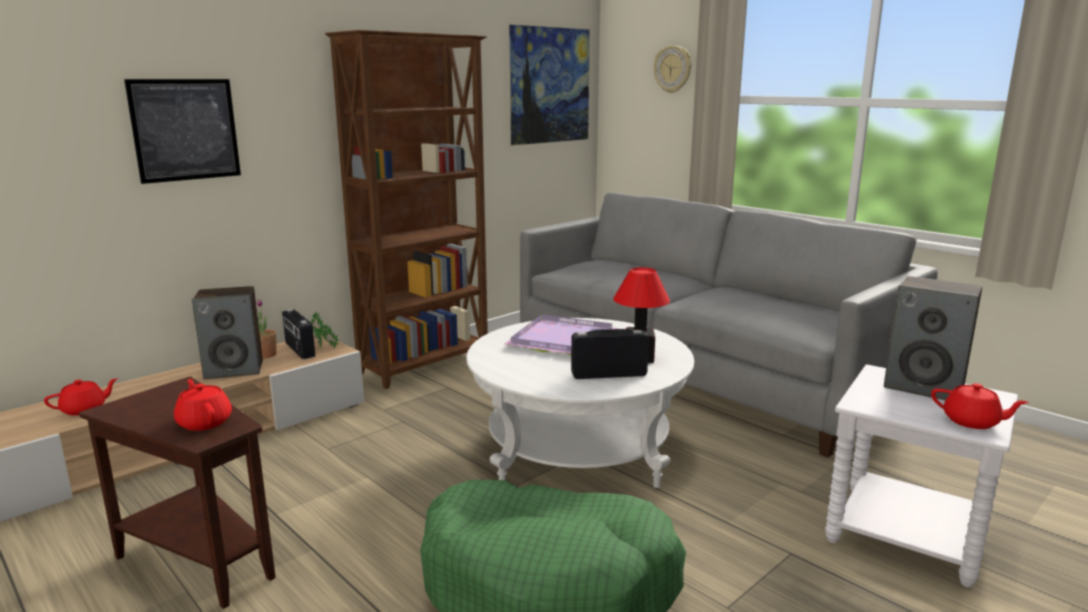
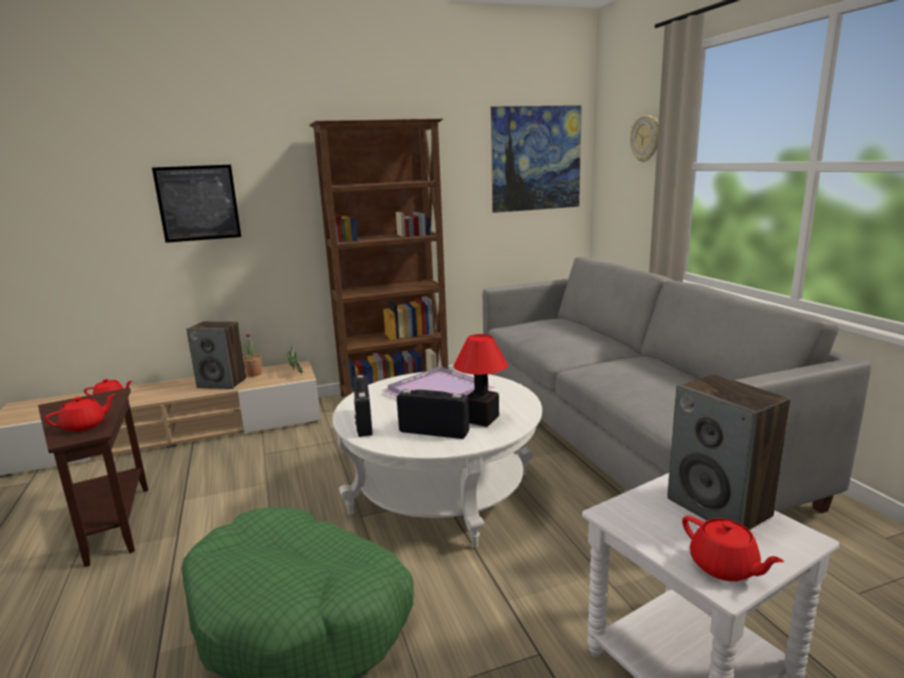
camera: 25 degrees right, 0 degrees up
red teapot [174,379,232,431] -> red teapot turned 60 degrees clockwise [45,394,116,432]
radio [282,309,315,359] -> radio moved to [353,375,373,437]

